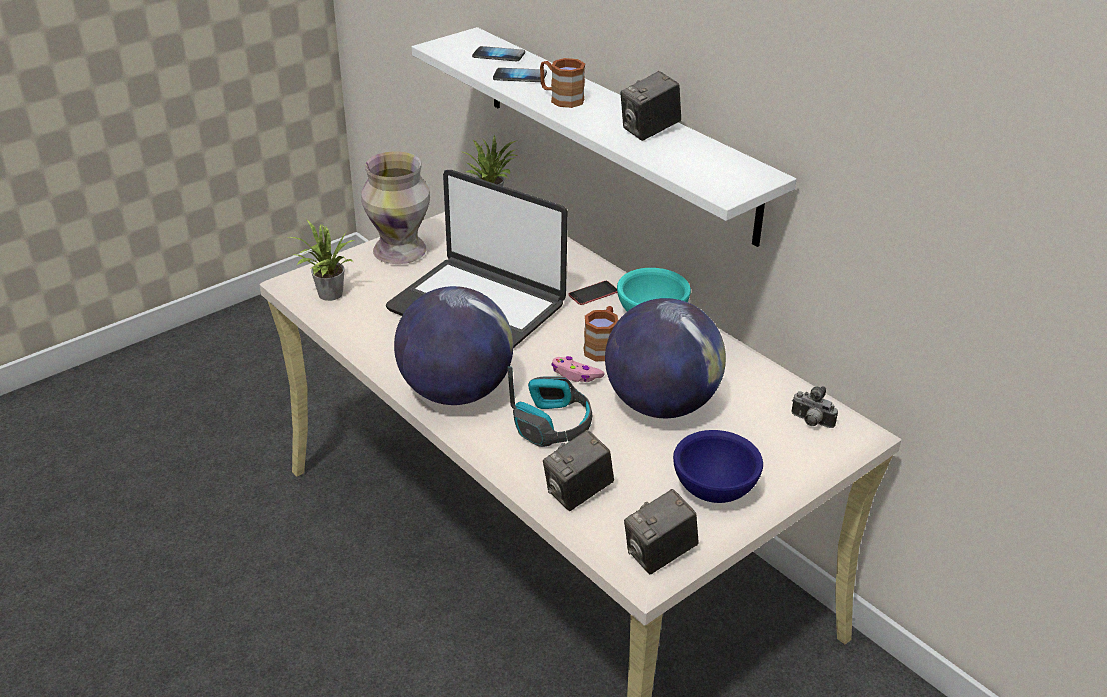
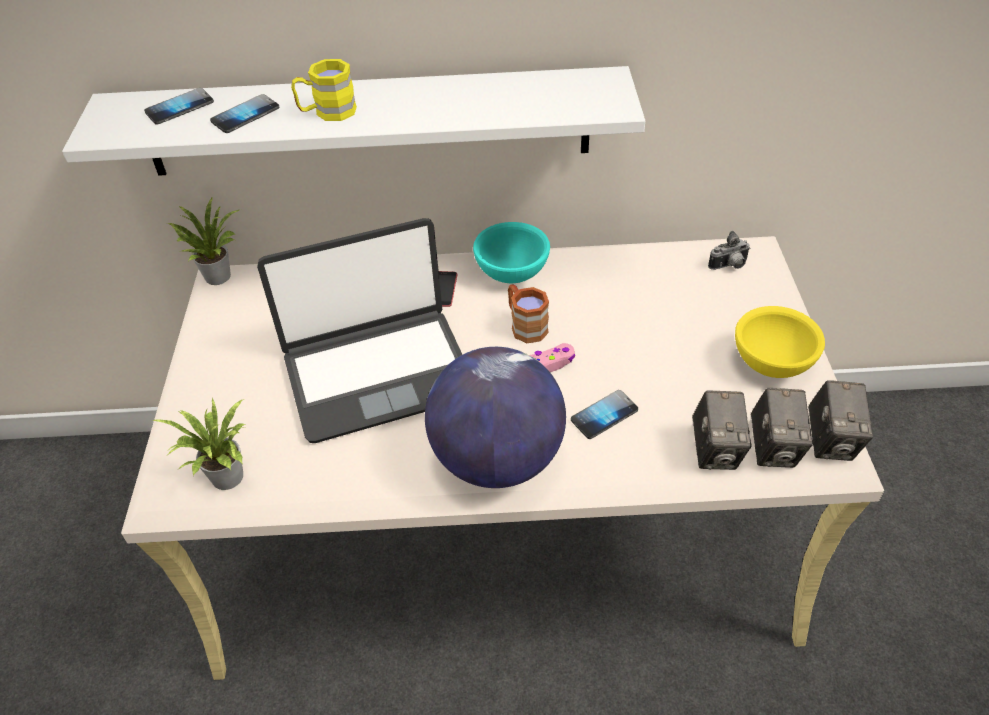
camera: 50 degrees left, 10 degrees up
vase [361,152,430,264] -> none
headphones [507,366,592,447] -> phone [571,390,638,439]
brown mug [540,58,585,108] -> yellow mug [291,59,357,121]
globe [605,298,726,418] -> none
camera [620,71,681,141] -> camera moved to [751,388,813,468]
blue bowl [673,430,763,503] -> yellow bowl [735,306,825,378]

